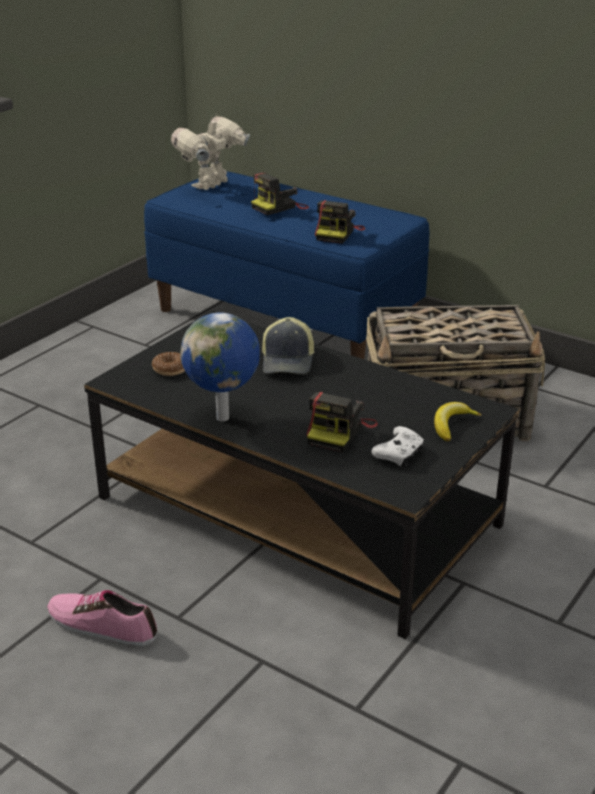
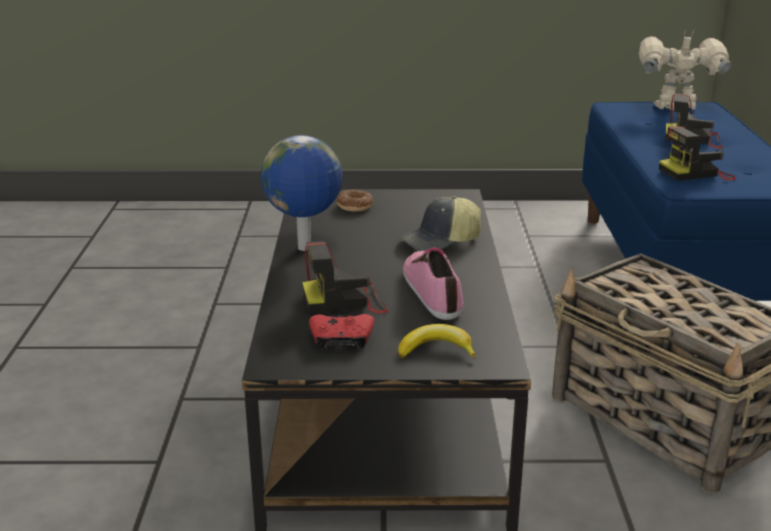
camera: 55 degrees right, 5 degrees down
shoe [47,590,157,646] -> shoe moved to [403,248,464,320]
white game controller [371,426,425,467] -> red game controller [309,314,374,349]

